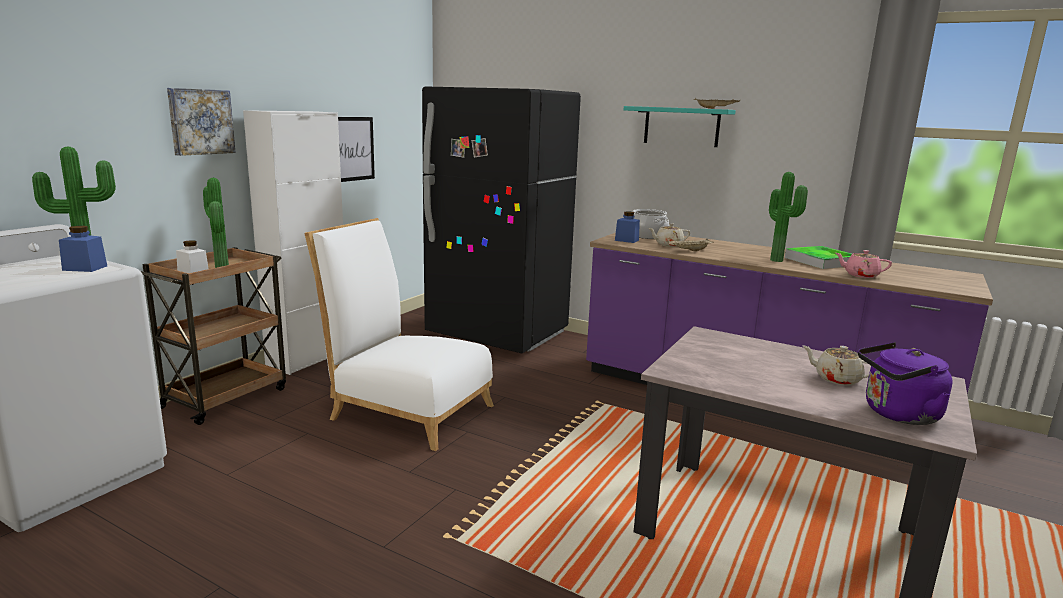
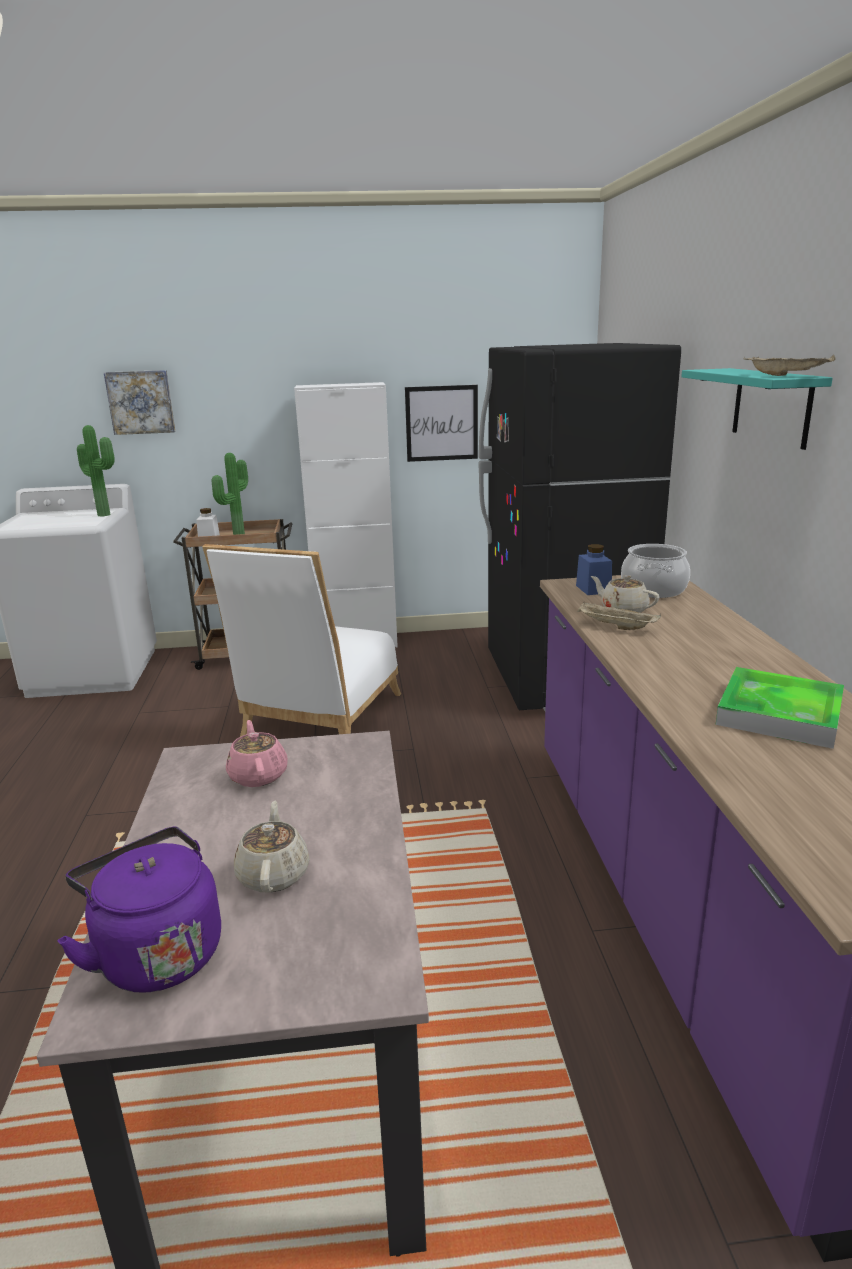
camera: 55 degrees right, 5 degrees up
blue jar [59,226,107,272] -> none
picture [167,88,236,156] -> picture moved to [104,370,175,435]
white chair [304,218,494,451] -> white chair turned 150 degrees counterclockwise [202,544,401,737]
potted plant [769,172,808,262] -> none
pink teapot [835,250,892,278] -> pink teapot moved to [226,720,288,787]

